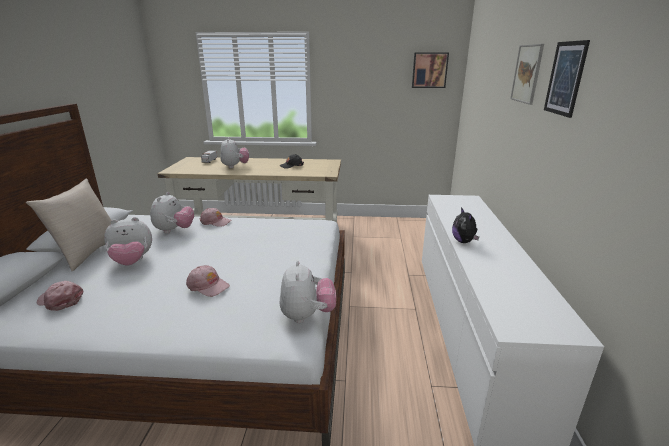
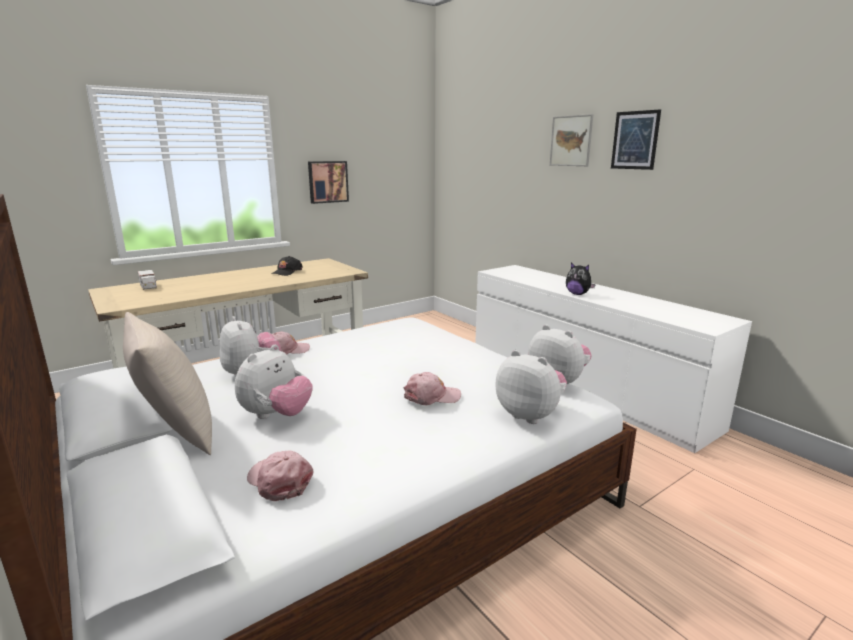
camera: 40 degrees left, 5 degrees down
pink cap [37,281,83,311] -> pink cap turned 60 degrees clockwise [247,451,314,501]
plush toy [220,137,249,168] -> plush toy moved to [496,350,567,424]
picture [412,52,449,88] -> picture moved to [308,161,349,204]

